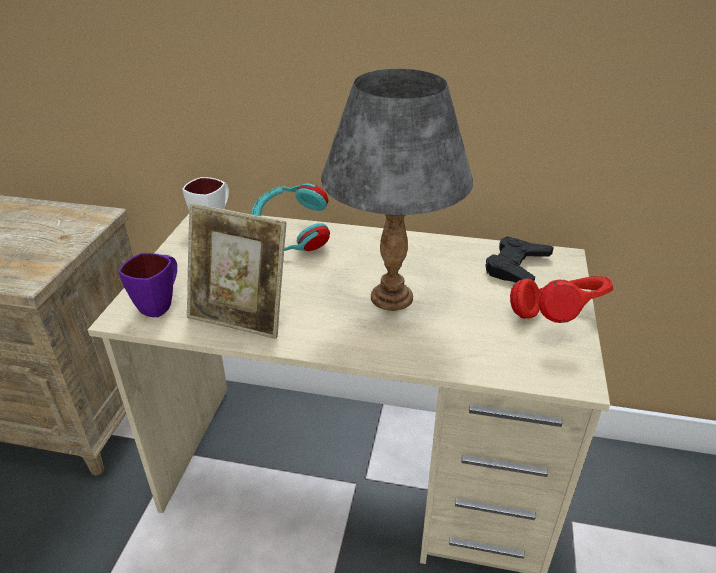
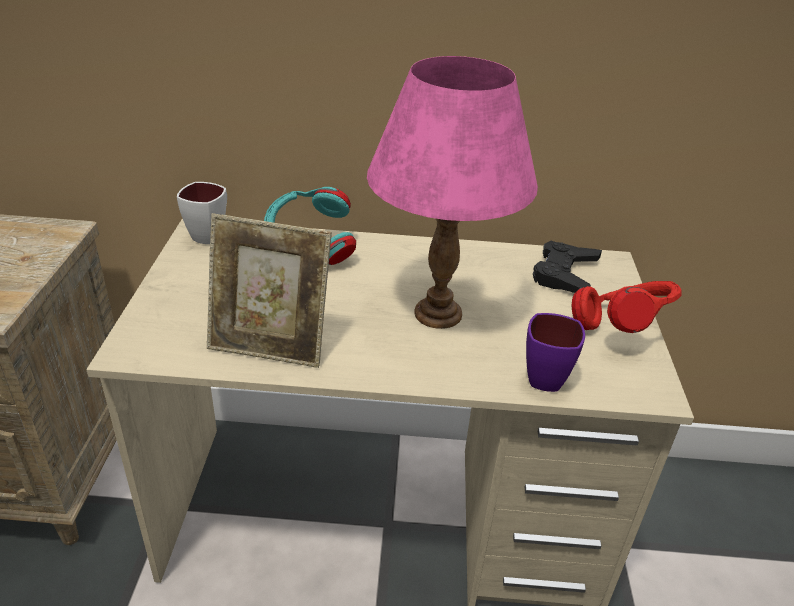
camera: 10 degrees left, 0 degrees up
purple mug [118,253,177,317] -> purple mug moved to [526,313,585,392]
grey table lamp [321,69,473,311] -> pink table lamp [367,56,538,329]

